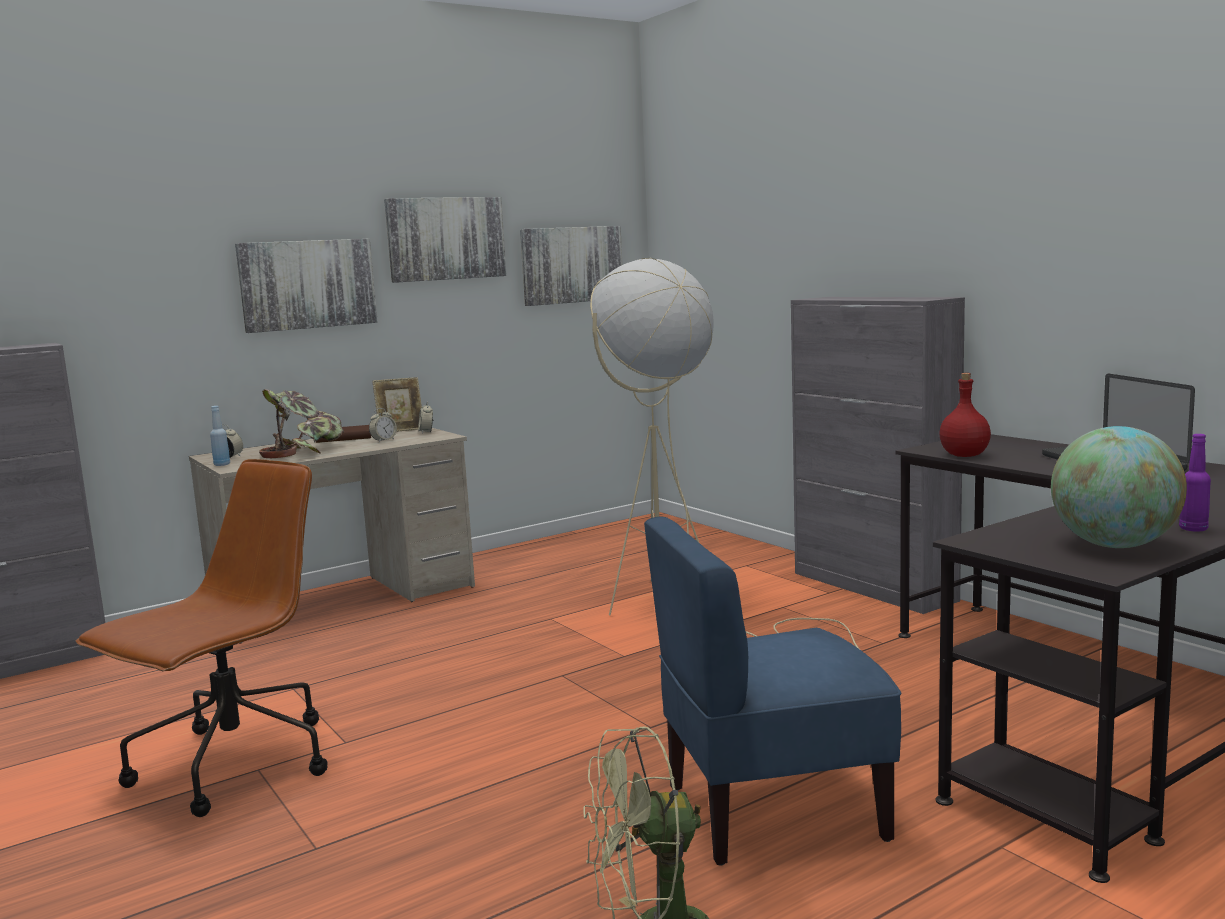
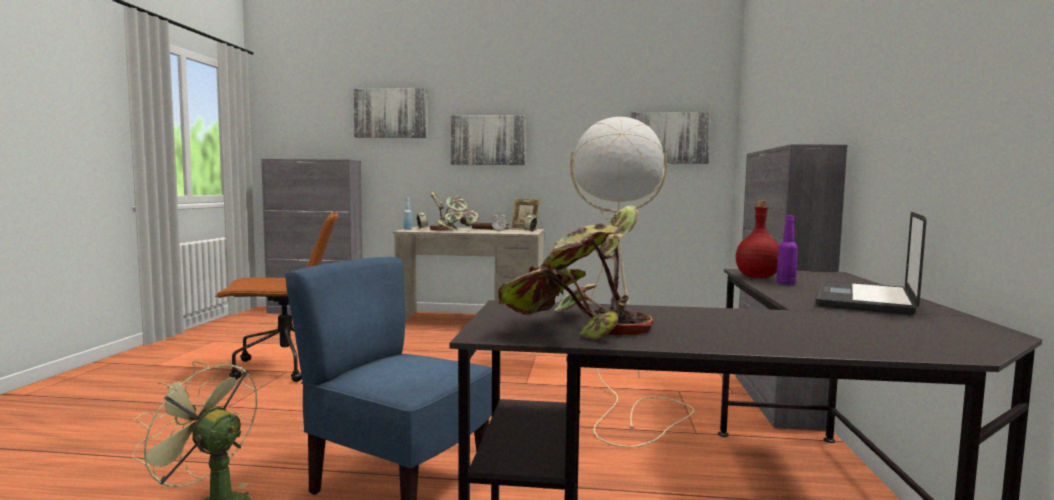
camera: 40 degrees right, 5 degrees down
picture [384,197,507,283] -> picture moved to [353,88,428,138]
globe [1051,426,1187,548] -> potted plant [498,205,654,339]
purple bottle [1179,434,1211,532] -> purple bottle moved to [776,215,798,284]

